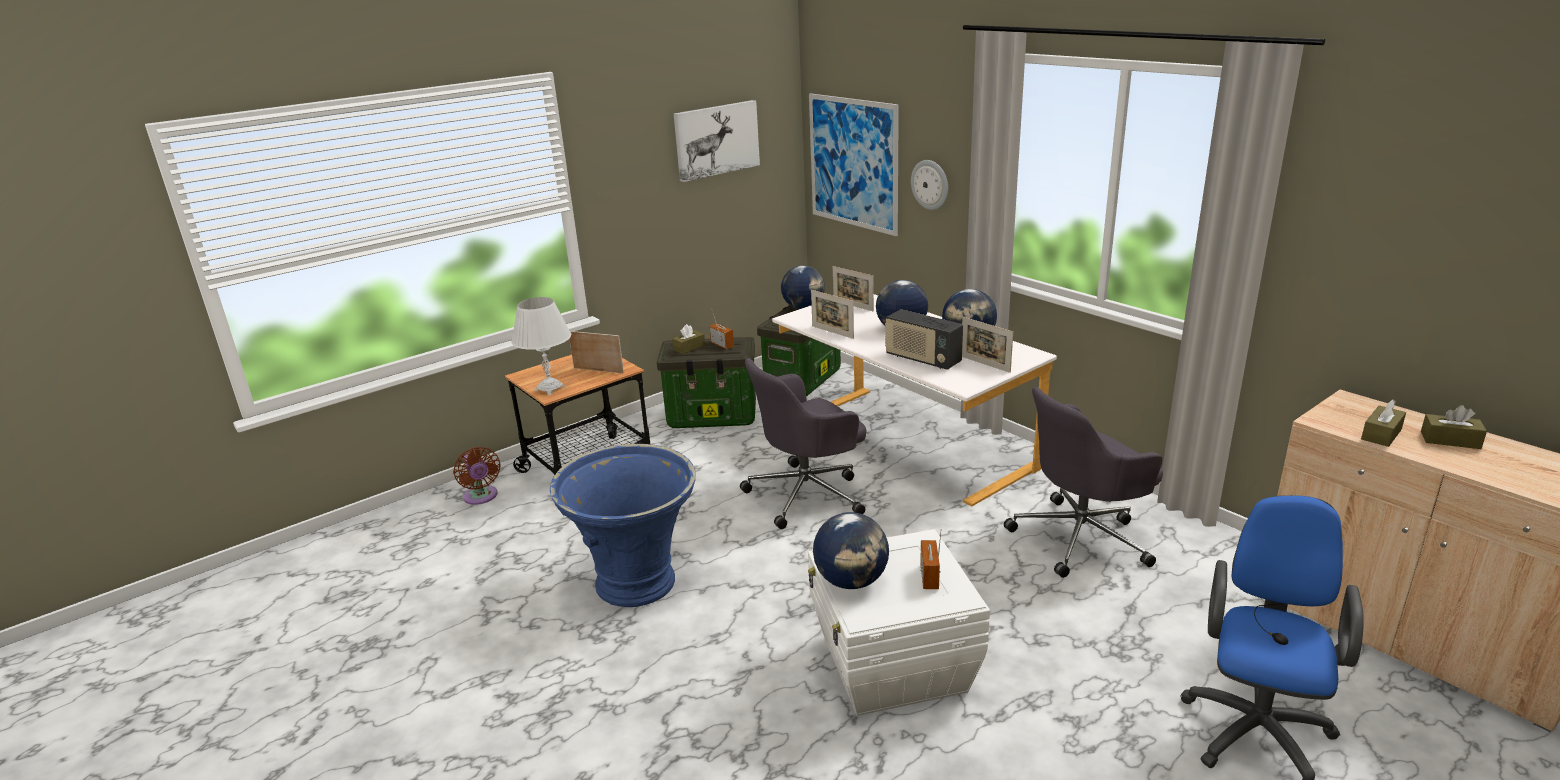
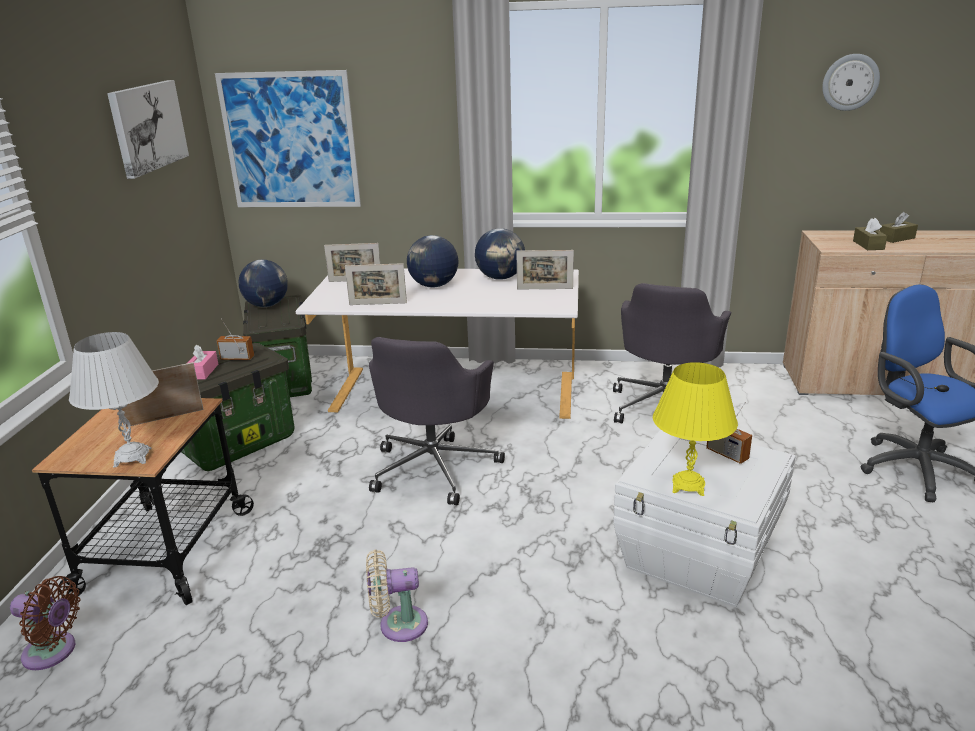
camera: 45 degrees left, 0 degrees up
blue planter [550,444,696,607] -> beige fan [366,550,428,642]
brown tissue box [672,324,705,354] -> pink tissue box [188,344,218,380]
globe [813,512,889,589] -> yellow table lamp [653,362,738,496]
radio [885,309,963,369] -> none
wall clock [911,160,948,210] -> wall clock moved to [822,54,880,111]

